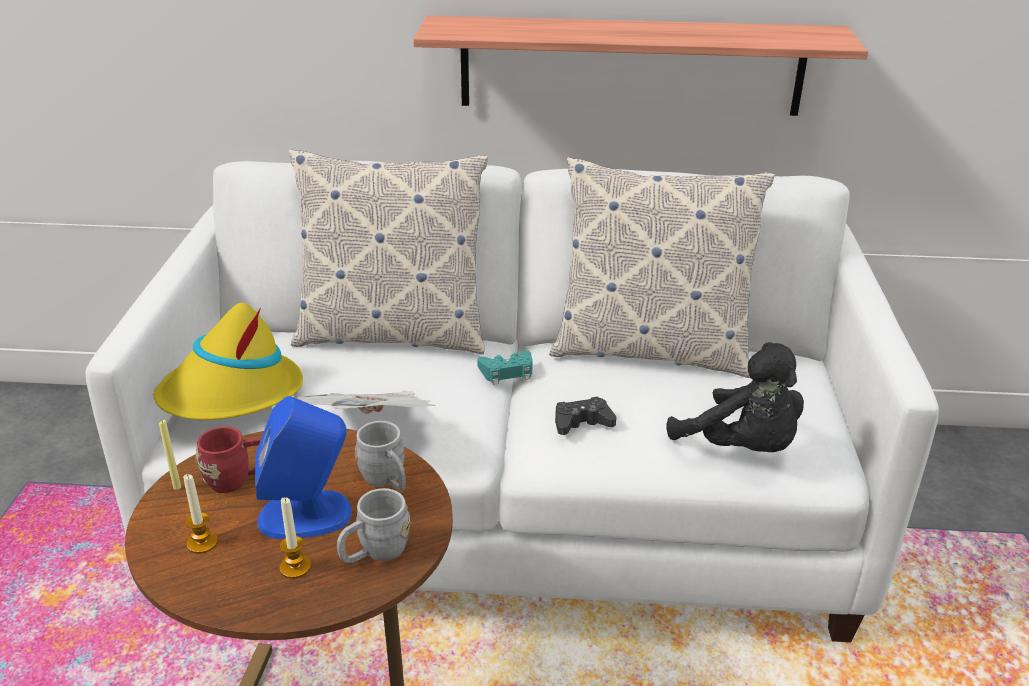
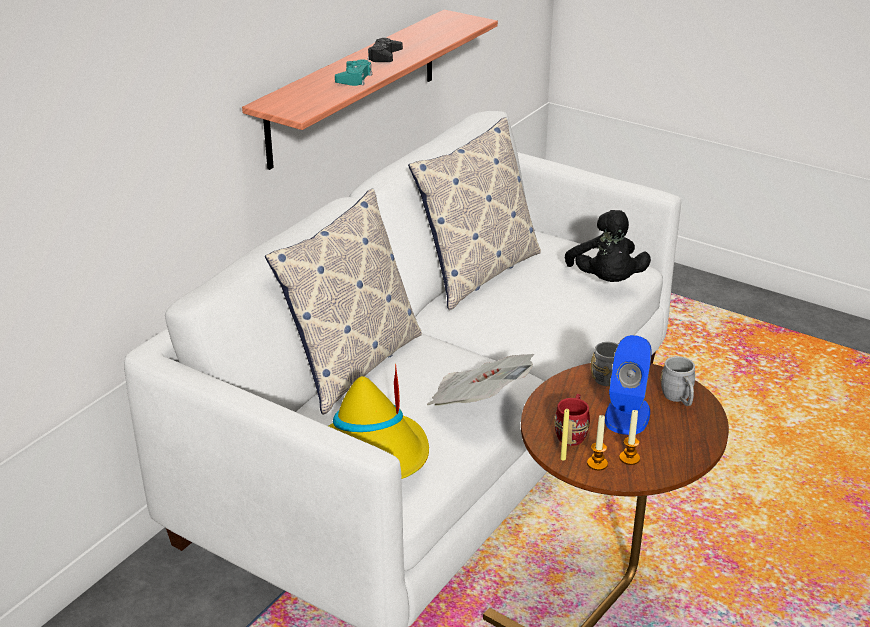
camera: 60 degrees left, 0 degrees up
candle [279,497,311,579] -> candle moved to [587,415,608,471]
turquoise game controller [477,350,533,385] -> turquoise game controller moved to [335,59,373,86]
black game controller [555,397,616,435] -> black game controller moved to [368,38,403,62]
black plush toy [666,342,804,452] -> black plush toy turned 90 degrees clockwise [565,210,651,282]

